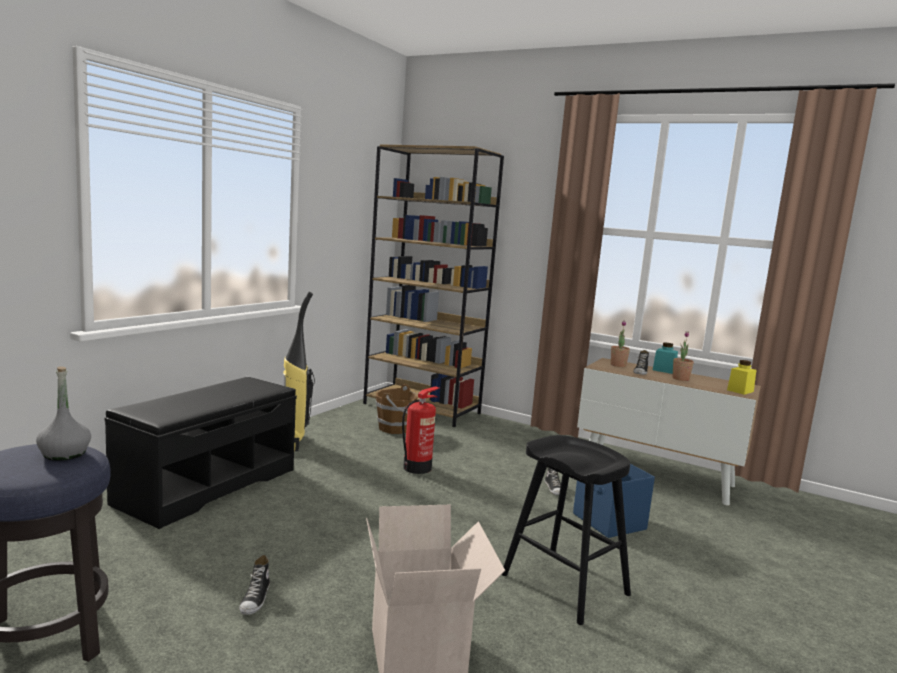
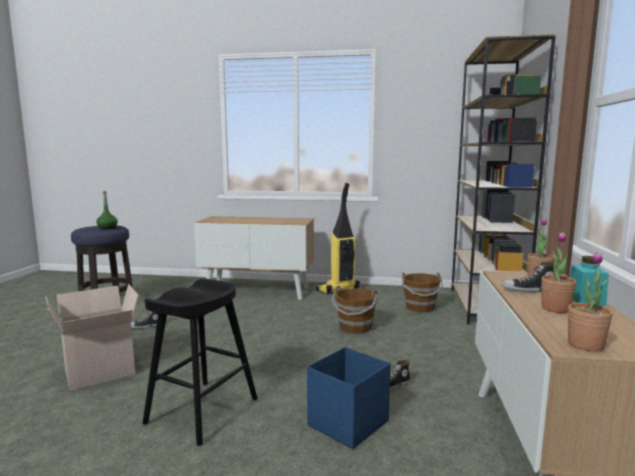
camera: 70 degrees right, 0 degrees up
grey bottle [36,367,91,461] -> green bottle [96,191,118,229]
black bench [105,377,297,529] -> cabinet [194,216,314,300]
fire extinguisher [402,386,440,474] -> brown bucket [332,286,377,334]
yellow jar [727,360,756,395] -> potted plant [568,252,613,351]

